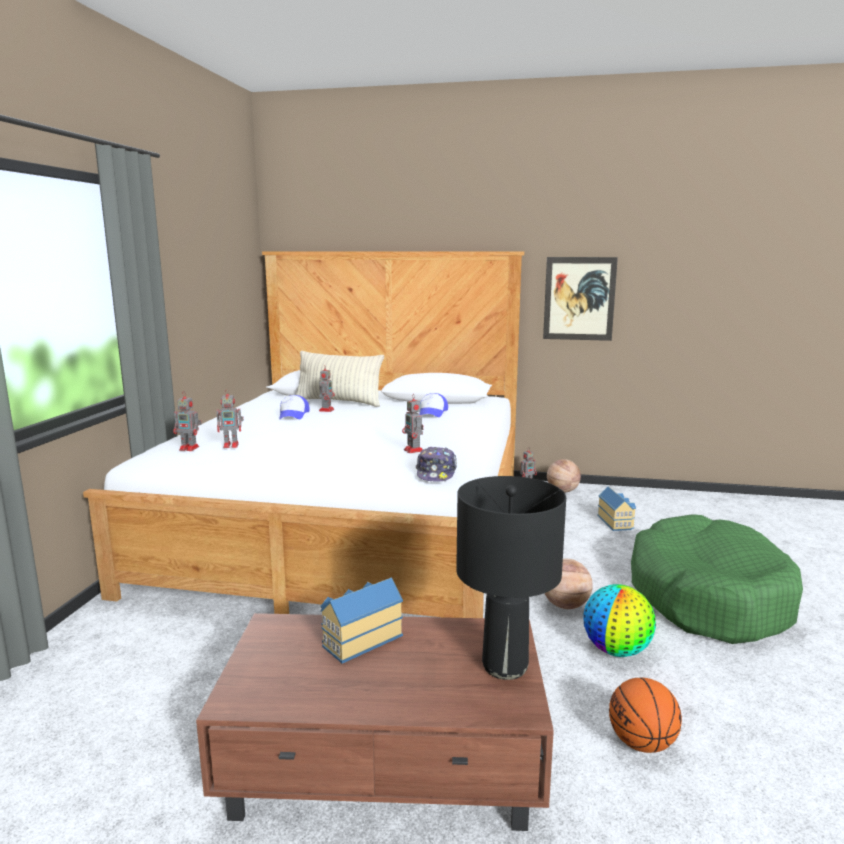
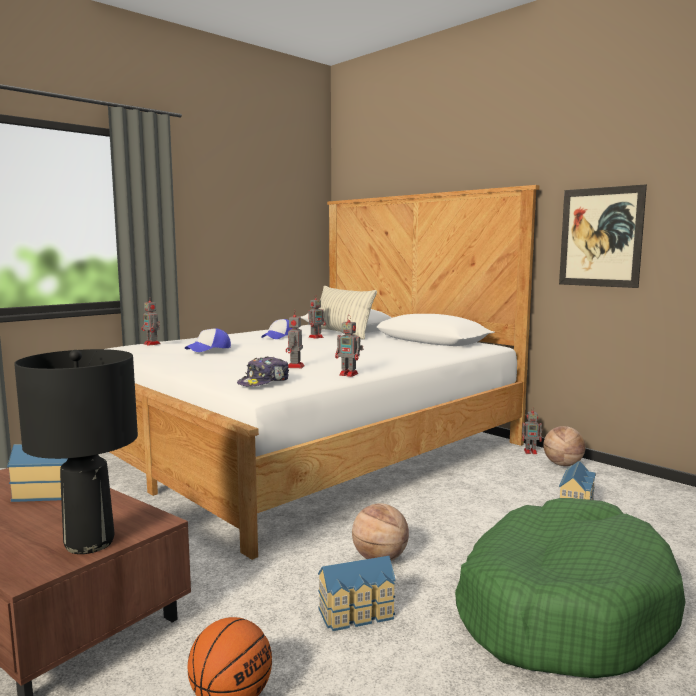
camera: 35 degrees right, 5 degrees down
toy robot [216,389,244,448] -> toy robot moved to [335,315,363,377]
cap [419,393,448,417] -> cap moved to [185,328,231,352]
globe [583,584,656,657] -> toy house [318,556,396,631]

